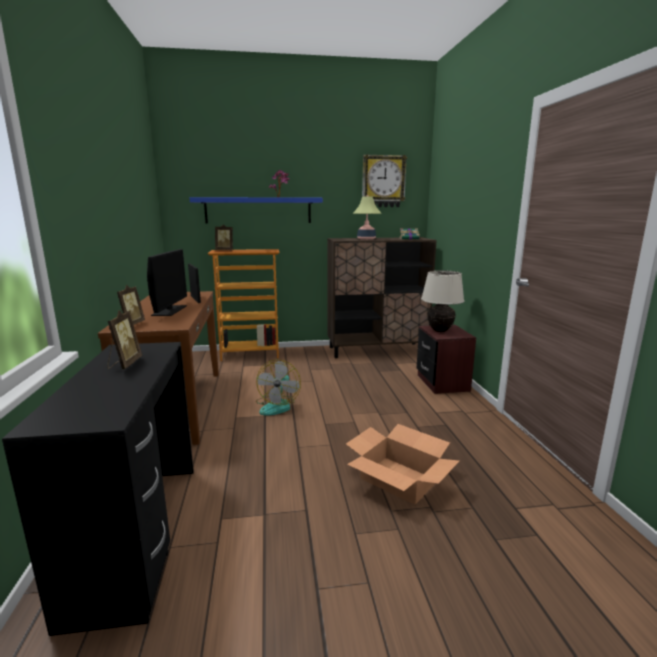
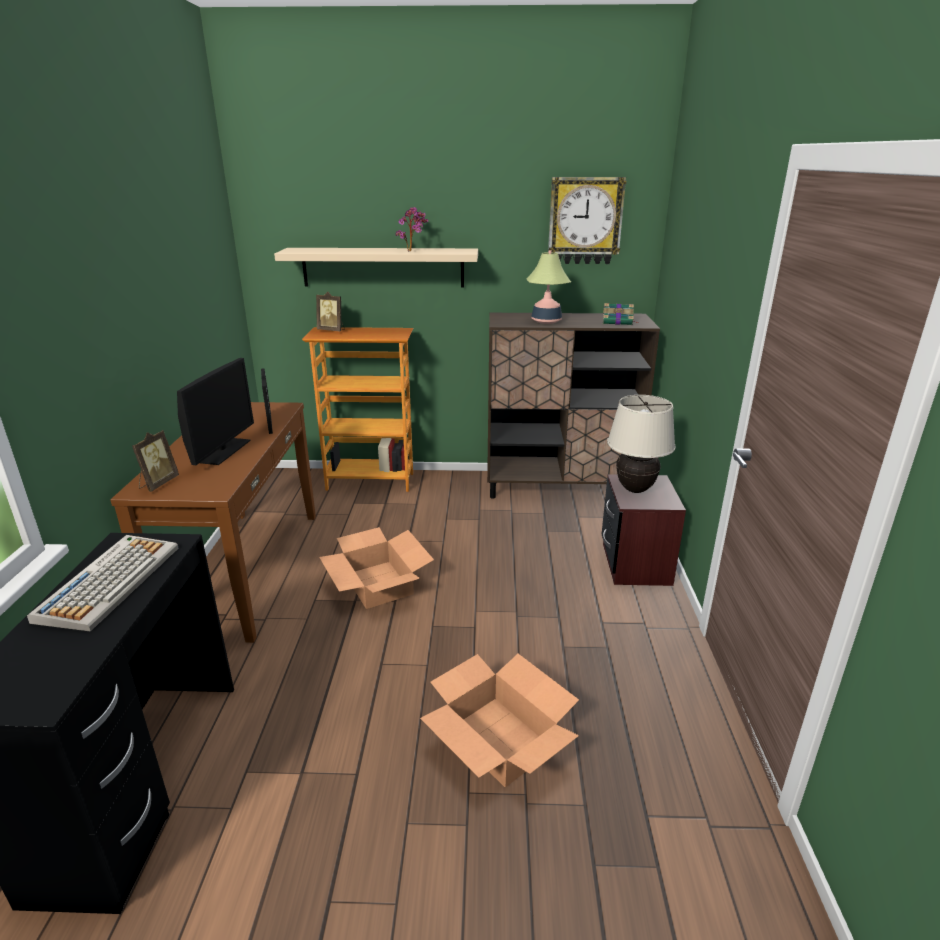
camera: 10 degrees right, 10 degrees up
picture frame [107,310,142,369] -> keyboard [27,535,178,631]
blue shelf [189,197,323,223] -> beige shelf [274,248,478,287]
fan [256,359,301,416] -> cardboard box [319,527,434,609]

